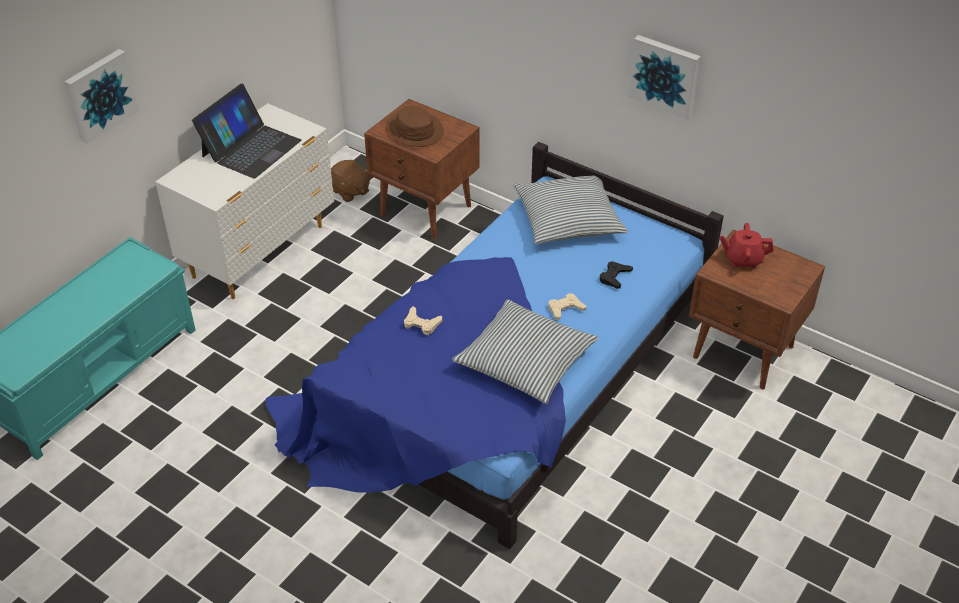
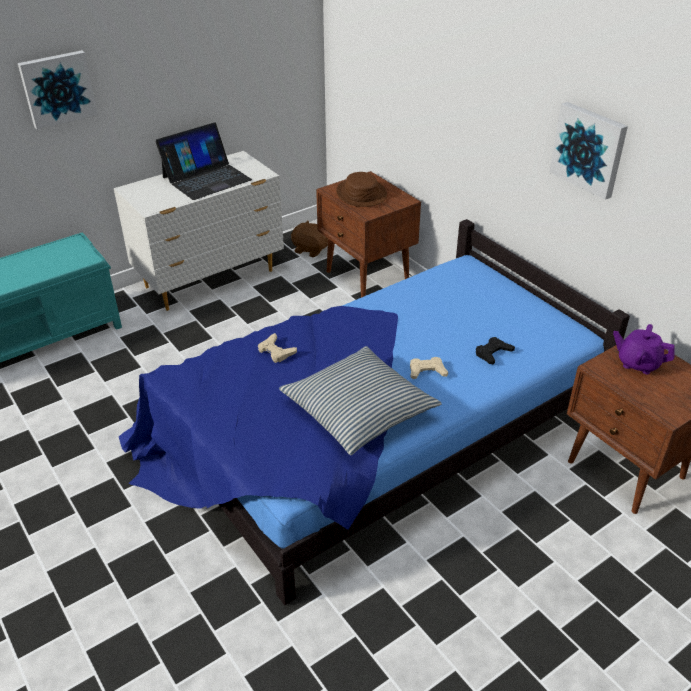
camera: 20 degrees right, 5 degrees down
brown plush toy [331,160,370,202] -> brown plush toy turned 135 degrees clockwise [291,221,328,258]
pillow [513,176,628,244] -> none
red teapot [720,223,773,268] -> purple teapot [613,324,675,374]

